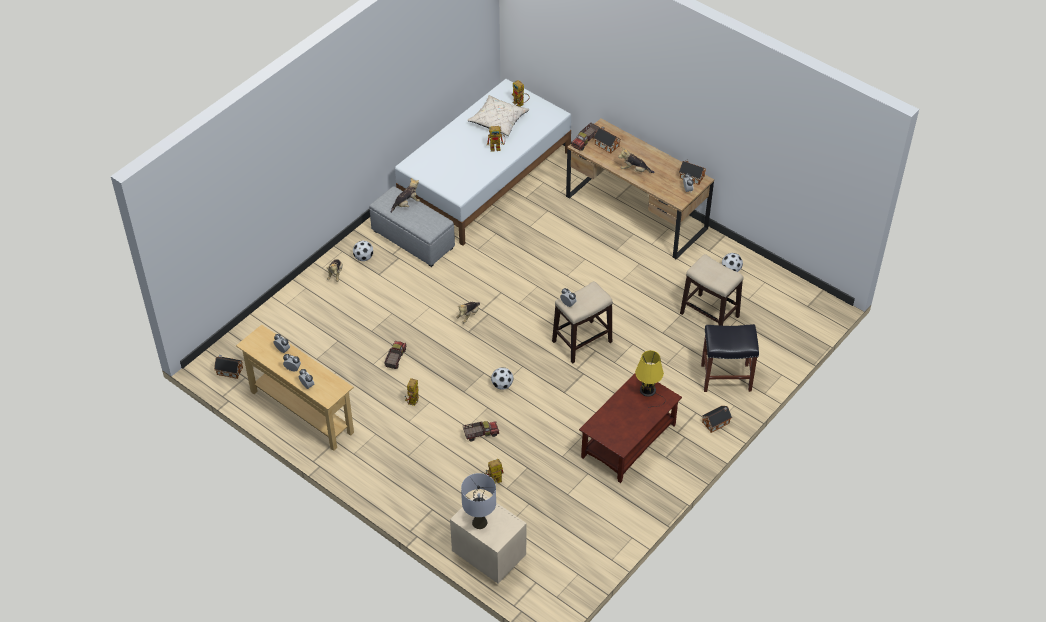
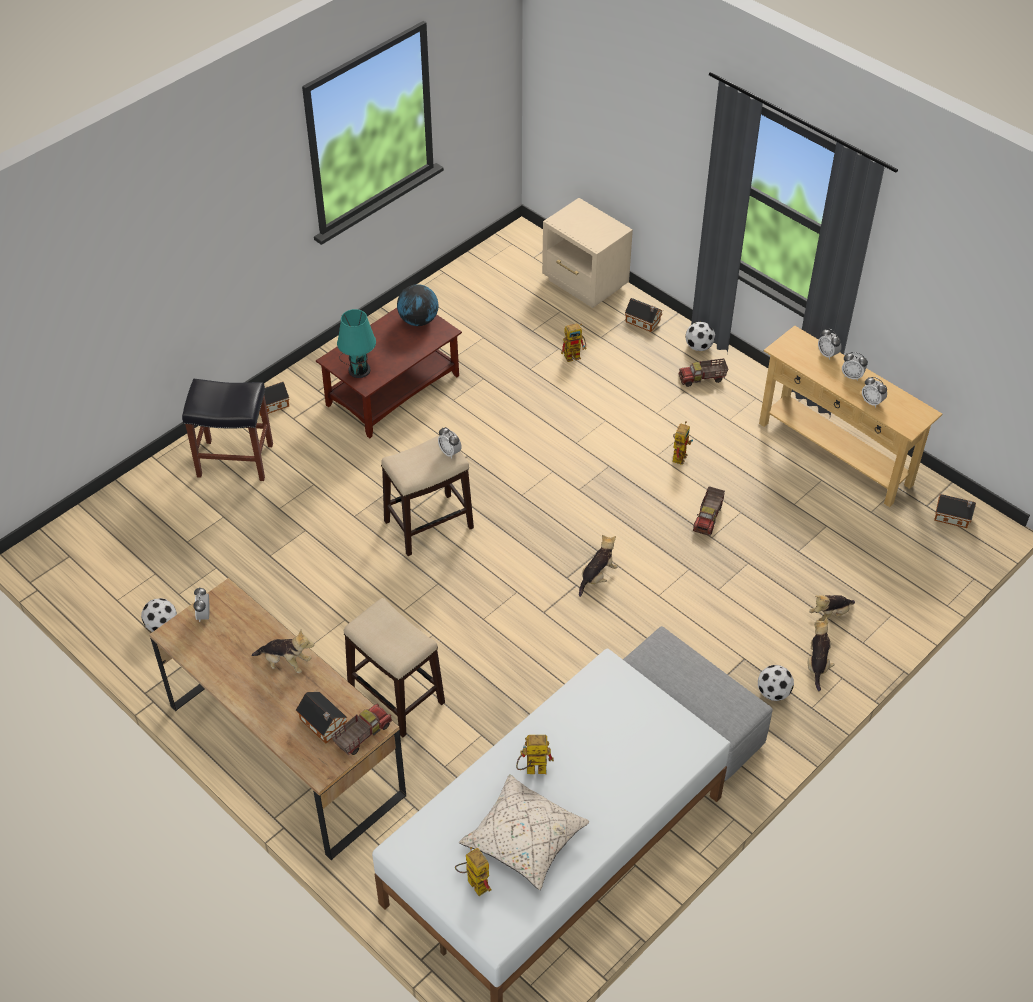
camera: 175 degrees left, 0 degrees up
plush toy [391,178,420,213] -> plush toy moved to [809,595,855,622]
grey table lamp [461,473,496,529] -> none
toy truck [463,421,499,441] -> toy truck moved to [679,358,728,387]
football [491,367,513,390] -> football moved to [685,322,715,351]
yellow table lamp [635,350,666,411] -> turquoise table lamp [337,309,376,378]
toy house [679,159,706,185] -> toy house moved to [625,298,663,332]
stool [680,254,743,326] -> stool moved to [344,598,445,737]
none -> globe [397,284,438,326]

